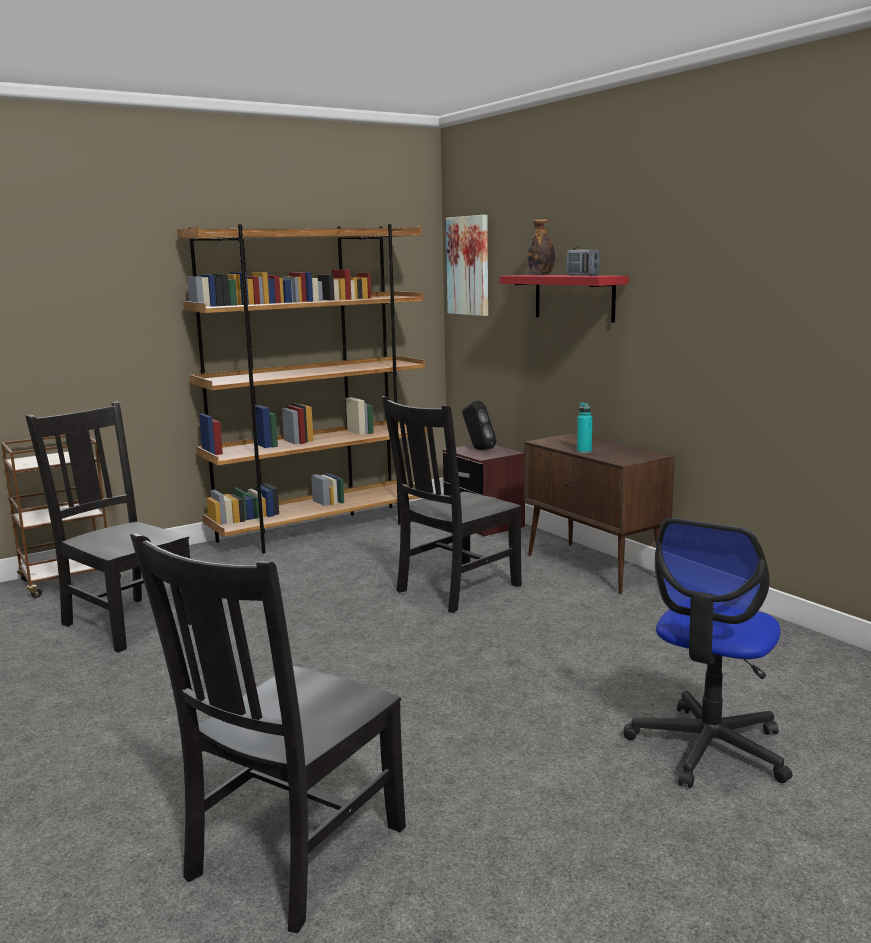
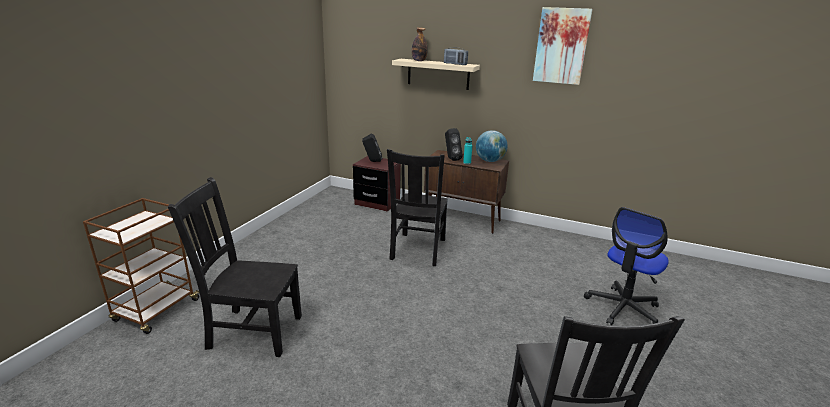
camera: 35 degrees left, 10 degrees up
brown bookcase [177,224,427,554] -> none
picture [446,215,488,316] -> picture moved to [533,7,593,85]
red shelf [500,275,629,323] -> beige shelf [392,59,480,90]
office chair [623,518,792,788] -> office chair turned 45 degrees clockwise [584,207,669,325]
none -> black speaker [445,128,463,161]
none -> globe [476,130,508,162]

